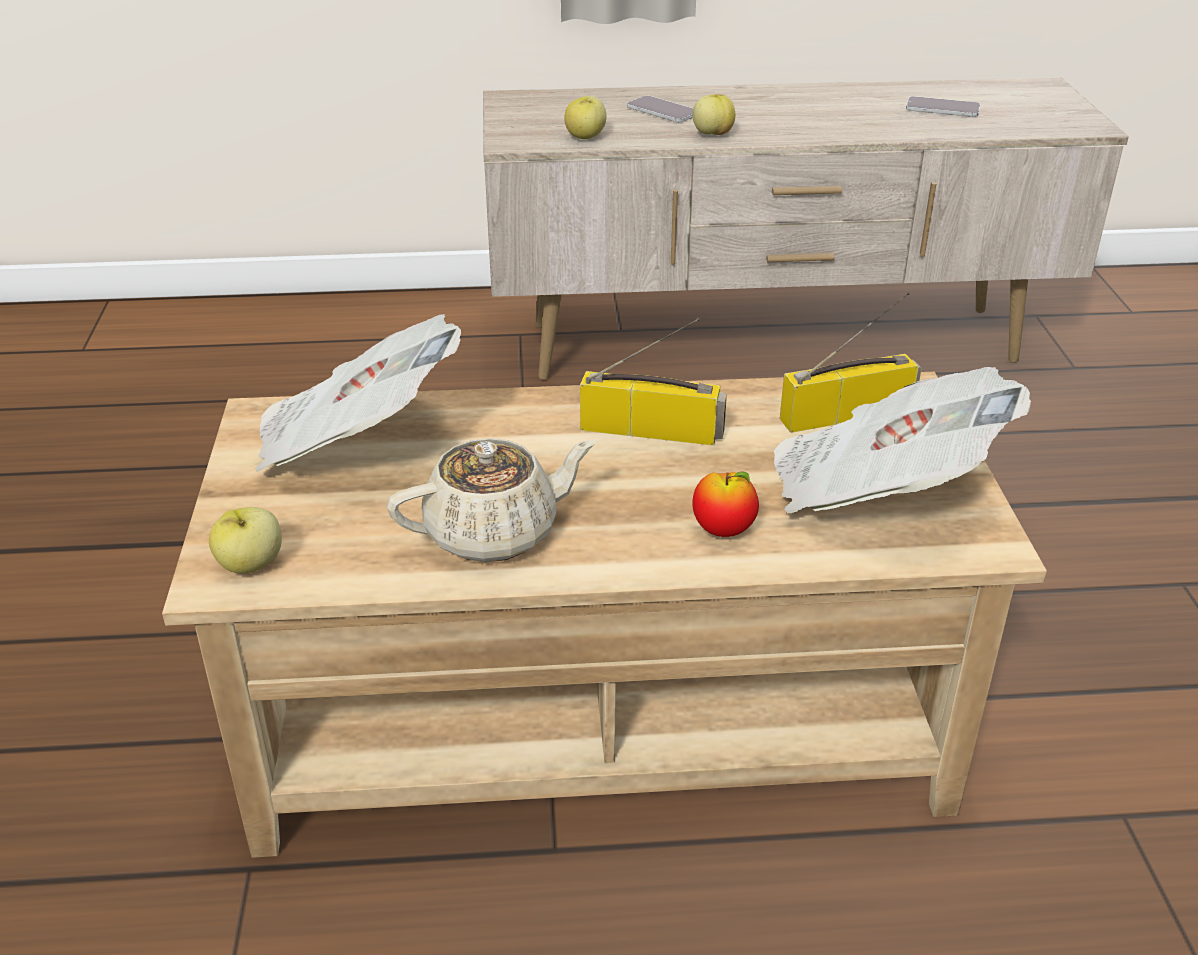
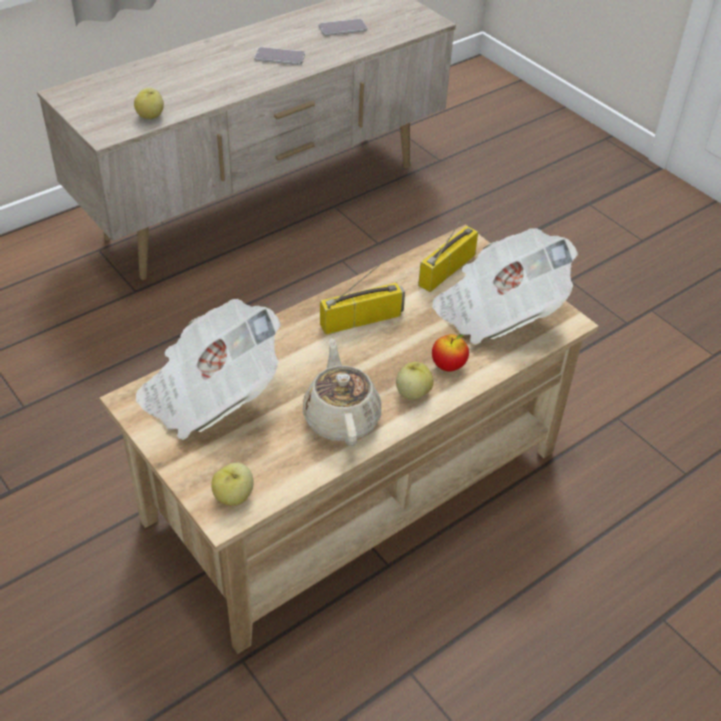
camera: 35 degrees left, 10 degrees up
beige teapot [387,438,596,562] -> beige teapot turned 45 degrees counterclockwise [303,338,381,446]
phone [627,96,693,122] -> phone moved to [255,47,305,65]
apple [693,94,735,135] -> apple moved to [396,362,434,400]

